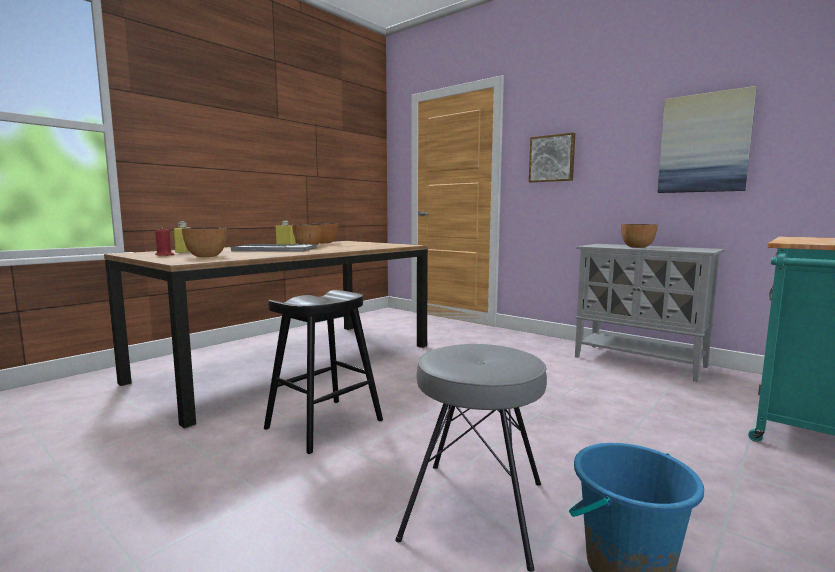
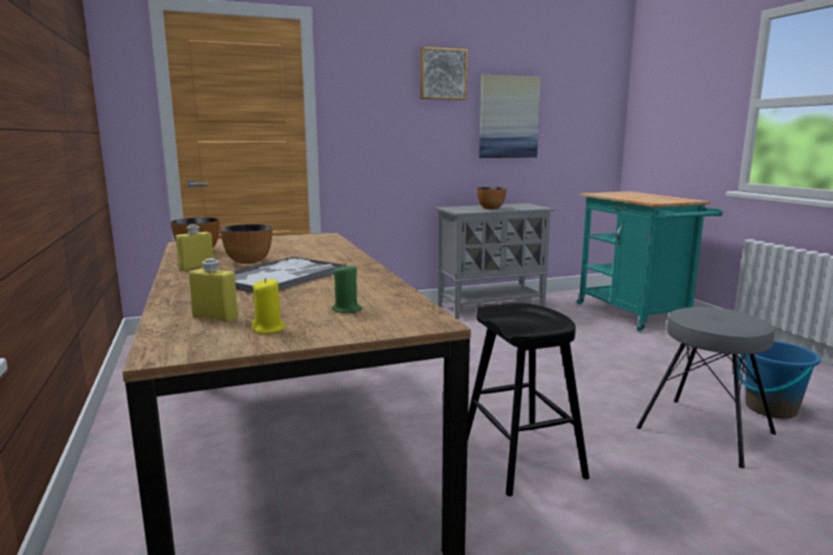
camera: 60 degrees left, 5 degrees up
red candle [155,228,174,256] -> yellow candle [252,278,286,334]
bowl [182,228,227,257] -> green candle [332,263,363,313]
picture [529,133,575,183] -> picture moved to [420,47,468,100]

